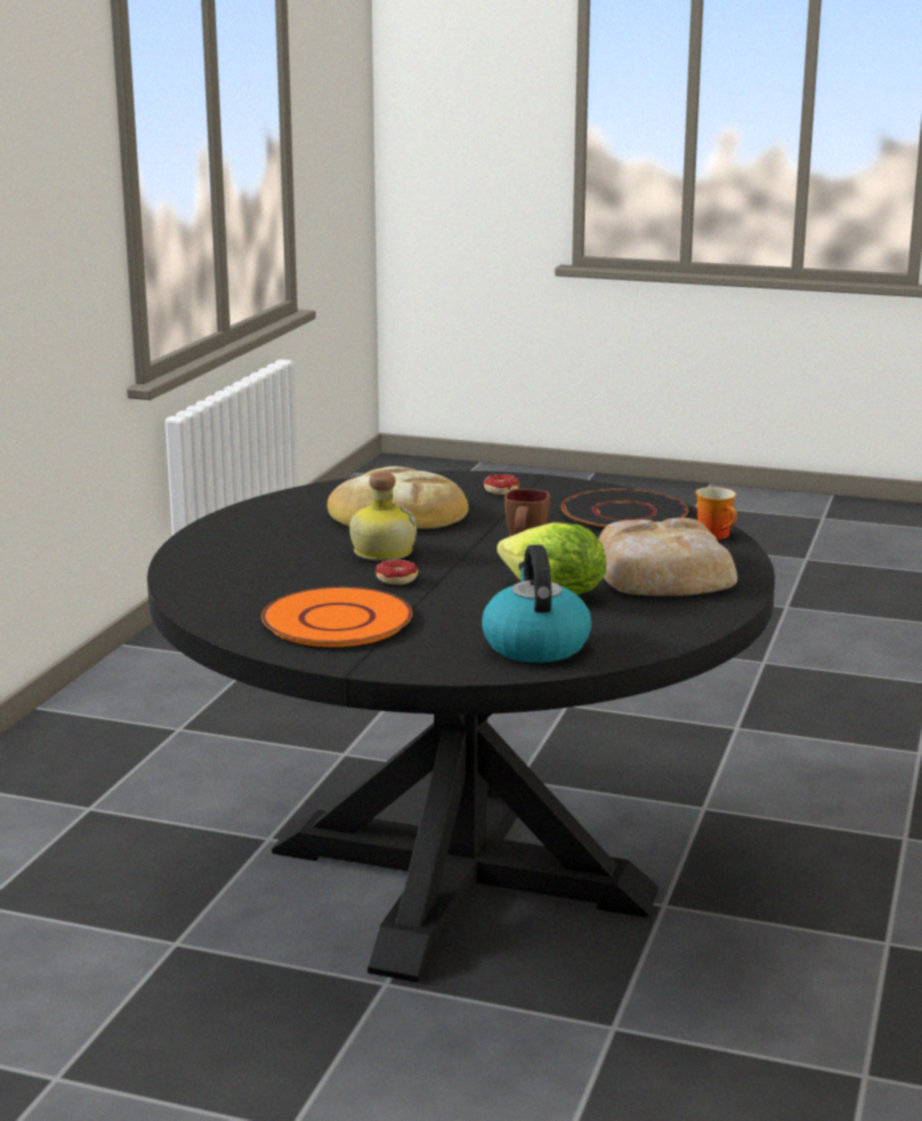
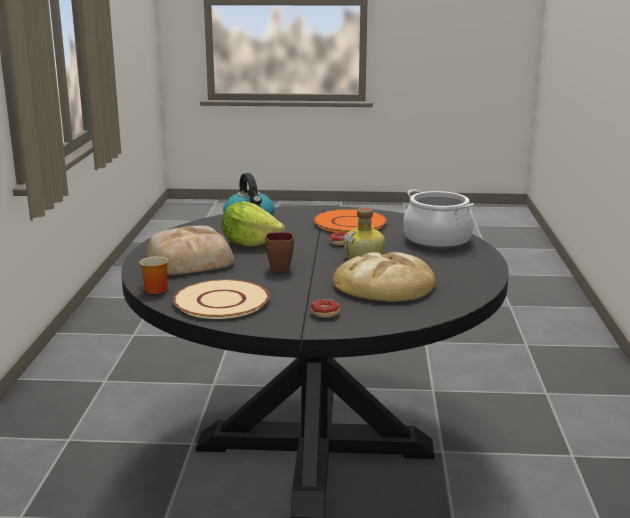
camera: 165 degrees right, 0 degrees up
black plate [561,489,688,530] -> beige plate [173,279,269,319]
none -> cooking pot [403,189,474,249]

